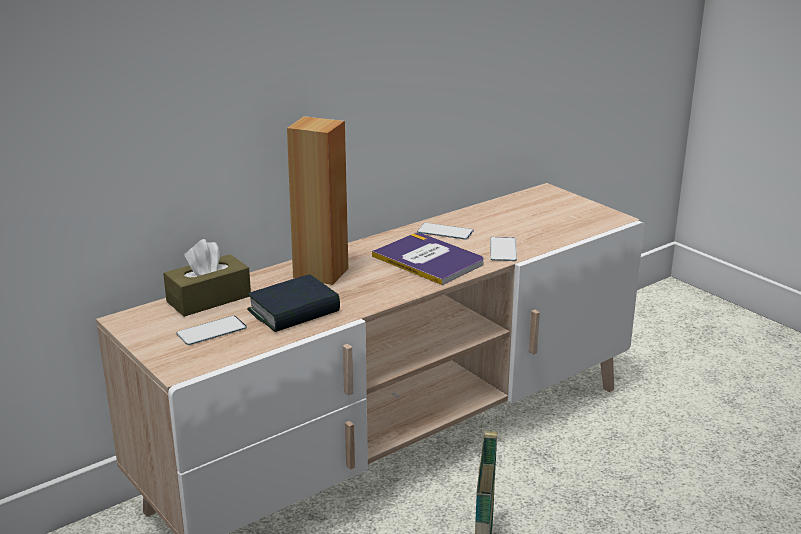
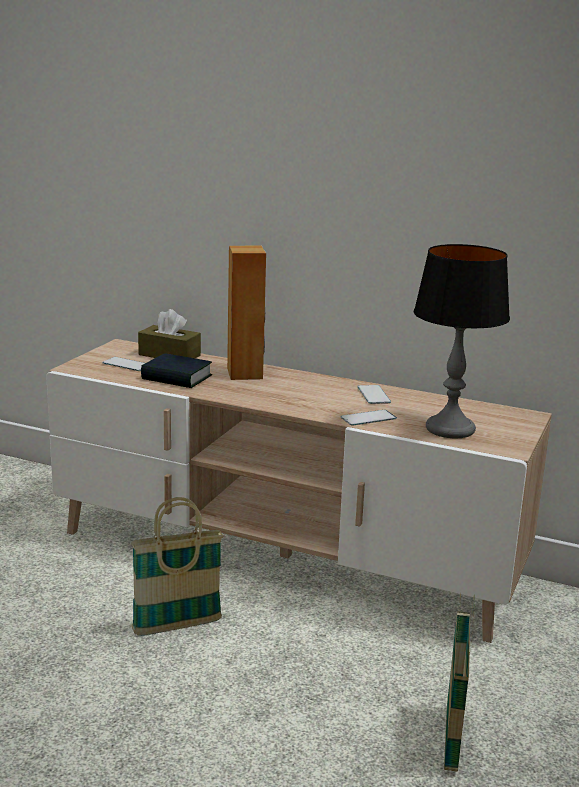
camera: 60 degrees right, 5 degrees down
book [372,233,484,285] -> none
none -> table lamp [414,244,510,438]
none -> basket [444,593,475,772]

